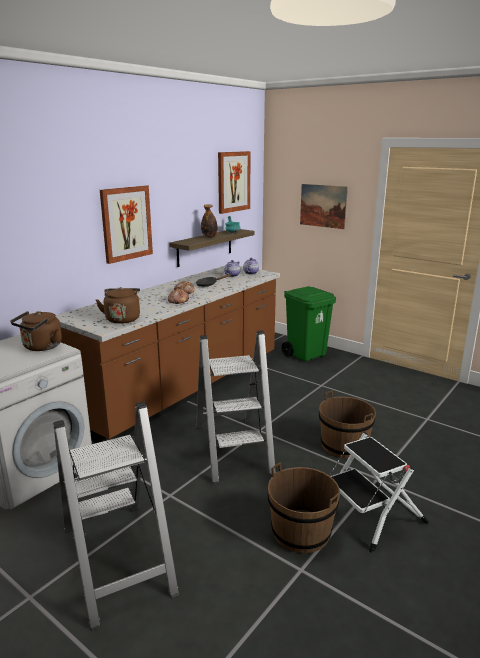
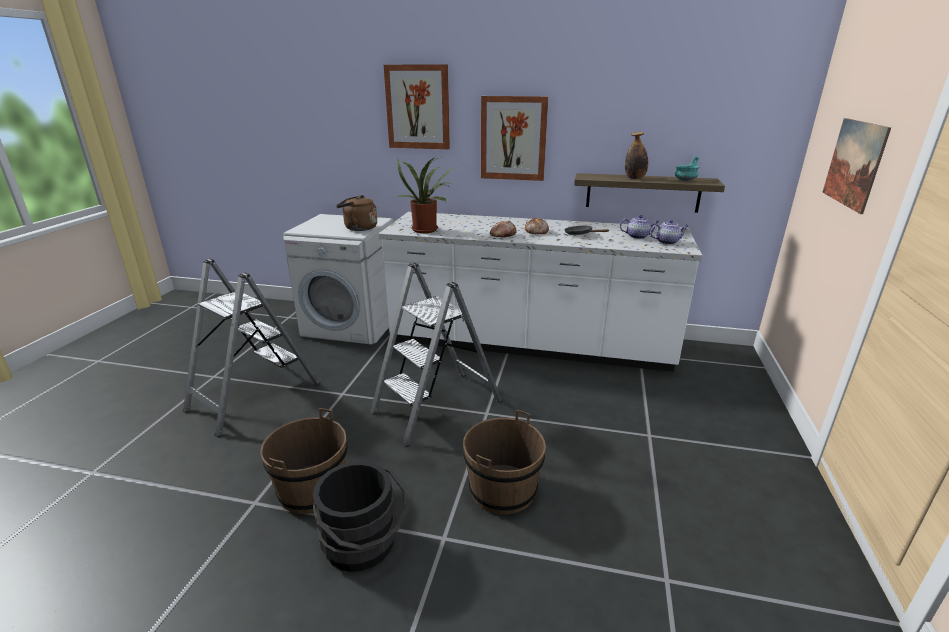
camera: 65 degrees right, 5 degrees up
brown counter [56,266,280,443] -> white counter [378,212,703,372]
brown kettle [96,287,140,324] -> potted plant [397,156,457,233]
picture [218,151,251,214] -> picture moved to [384,64,450,149]
green trash can [282,286,336,362] -> none
step ladder [330,432,429,552] -> black bucket [313,461,408,572]

